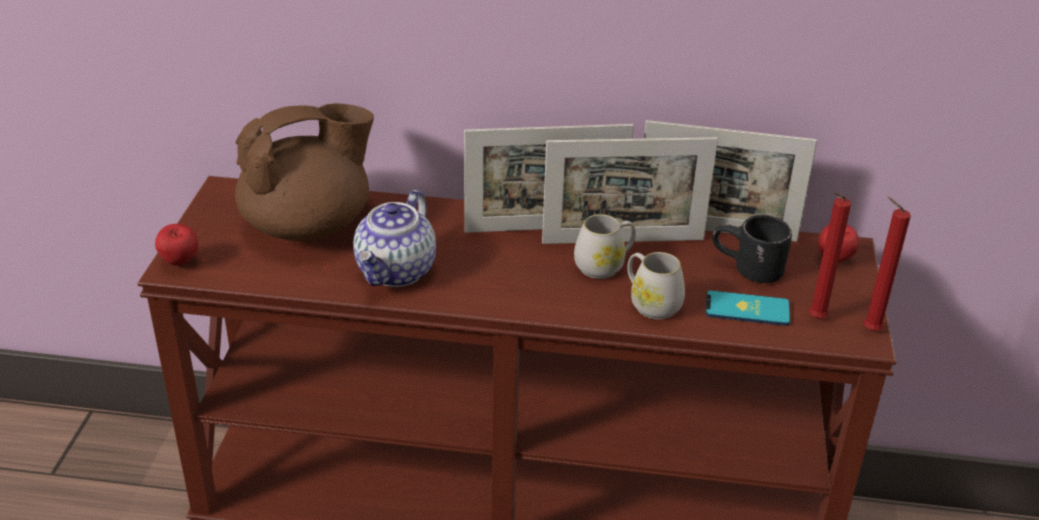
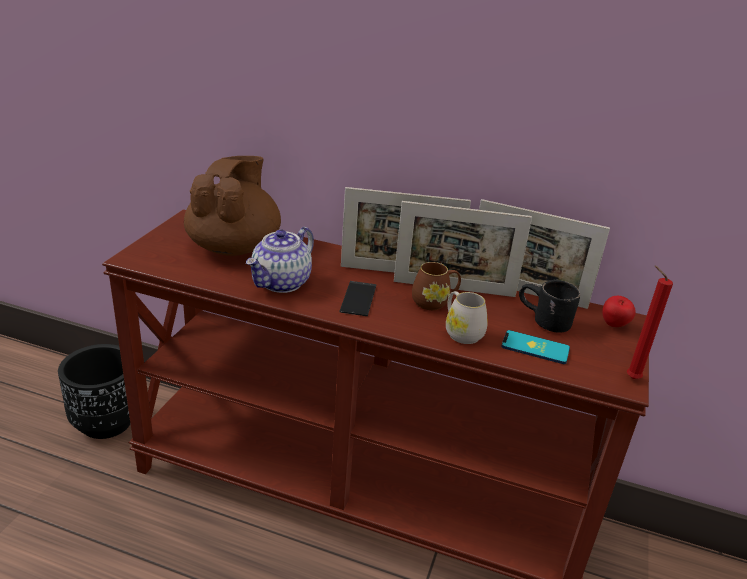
camera: 10 degrees right, 5 degrees down
apple [155,224,198,265] -> none
brown teapot [235,103,374,241] -> brown teapot turned 60 degrees counterclockwise [184,156,281,256]
white mug [574,214,636,279] -> brown mug [412,262,461,310]
red candle [809,192,851,319] -> none
none -> black planter [58,344,130,439]
none -> phone [339,281,376,316]

